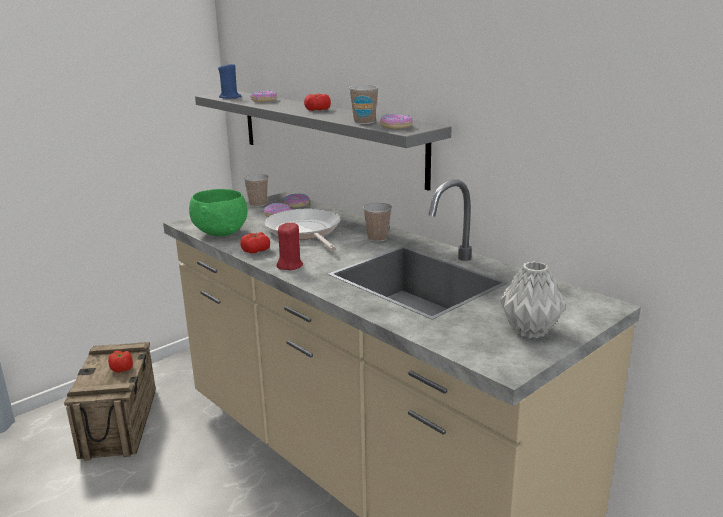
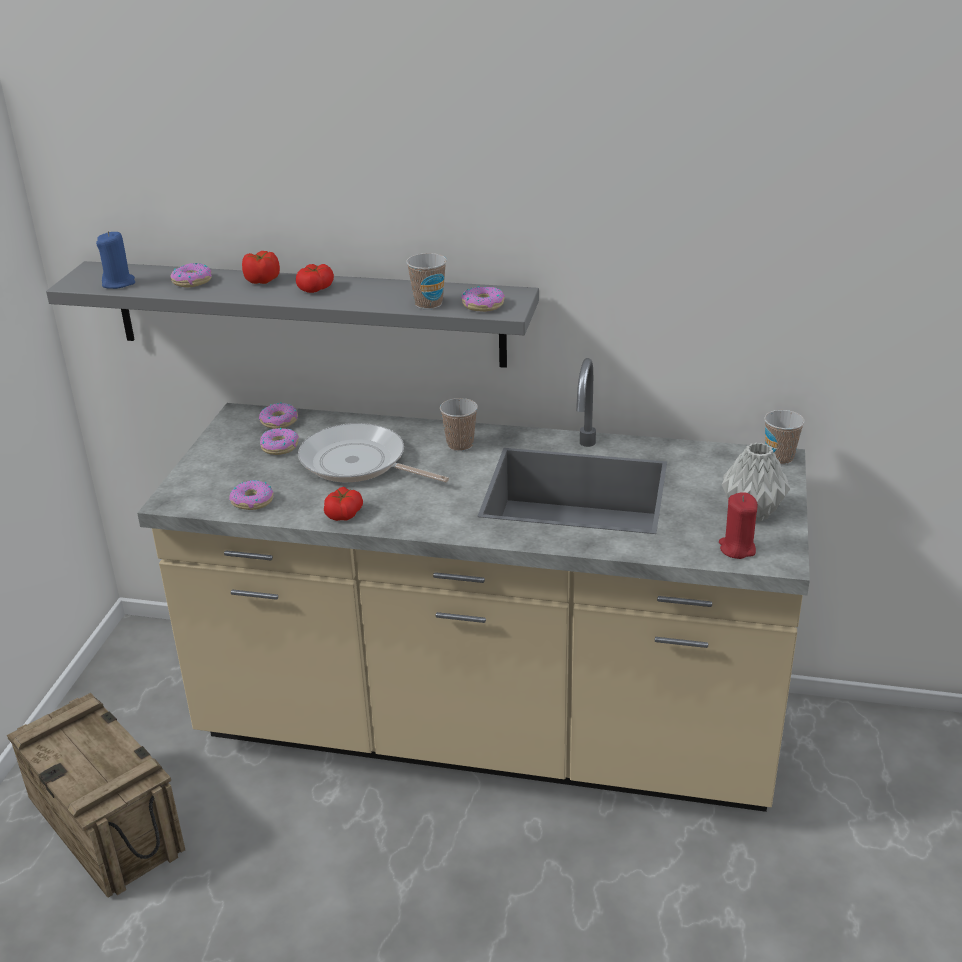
camera: 35 degrees left, 10 degrees up
tomato [108,351,133,373] -> tomato moved to [242,251,280,284]
green bowl [189,189,248,236] -> donut [229,480,273,510]
cup [244,174,268,207] -> cup moved to [764,410,805,465]
red candle [276,222,303,270] -> red candle moved to [719,492,758,559]

